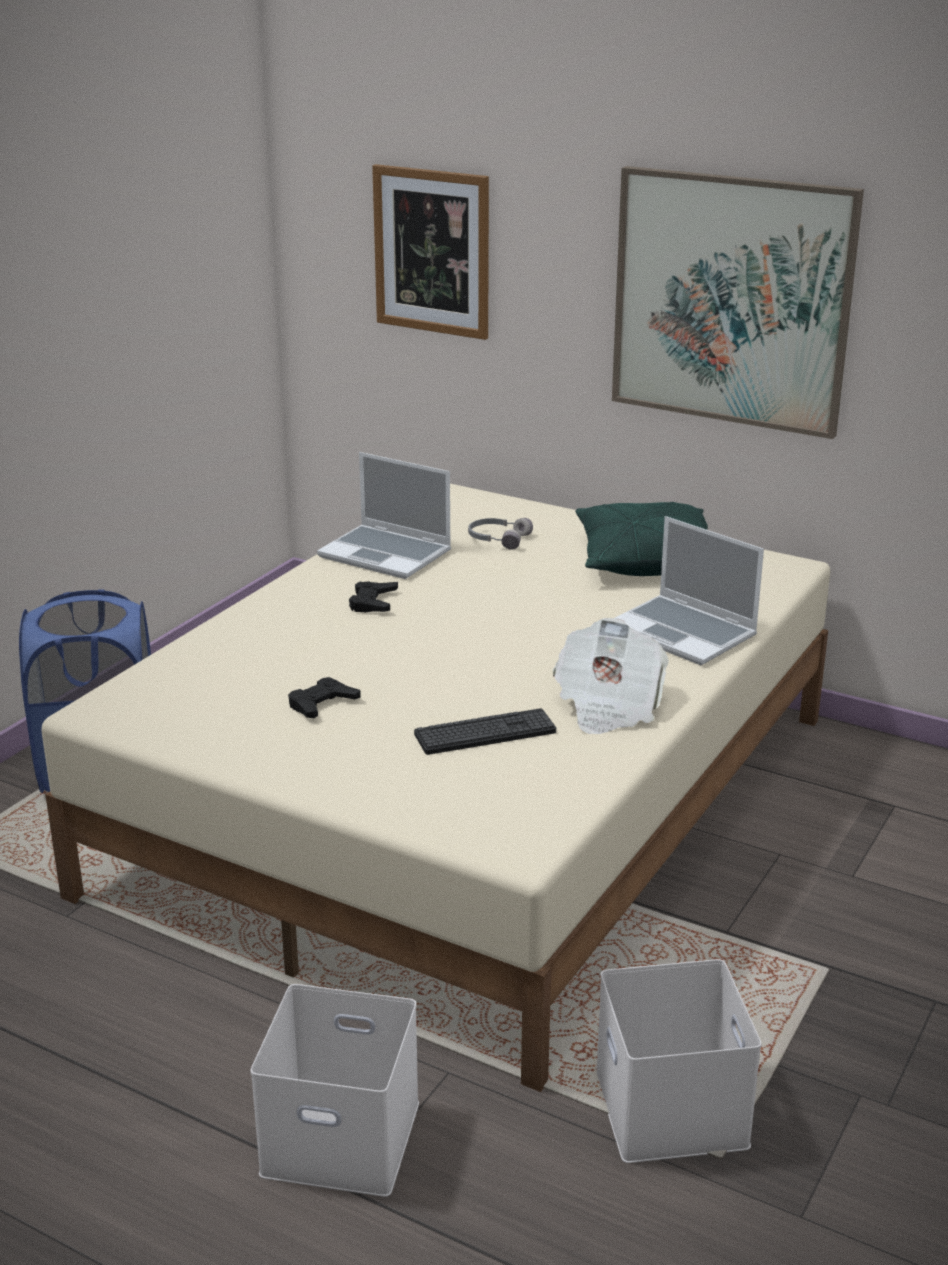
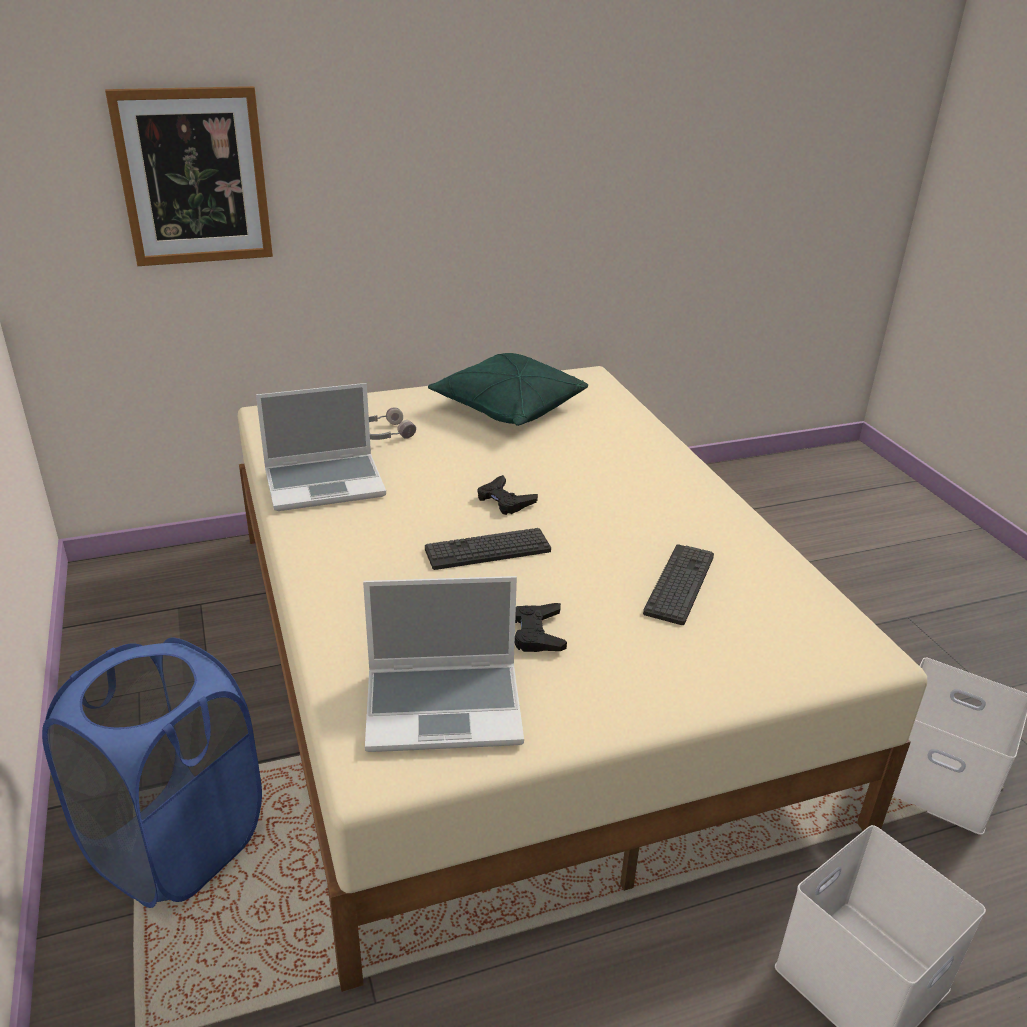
camera: 50 degrees left, 5 degrees up
black game controller [349,581,398,612] -> black game controller moved to [477,475,538,515]
newspaper [553,618,669,734] -> none
picture [612,166,864,439] -> none
laptop [615,516,764,665] -> laptop moved to [363,576,524,752]
none -> keyboard [425,528,551,570]

